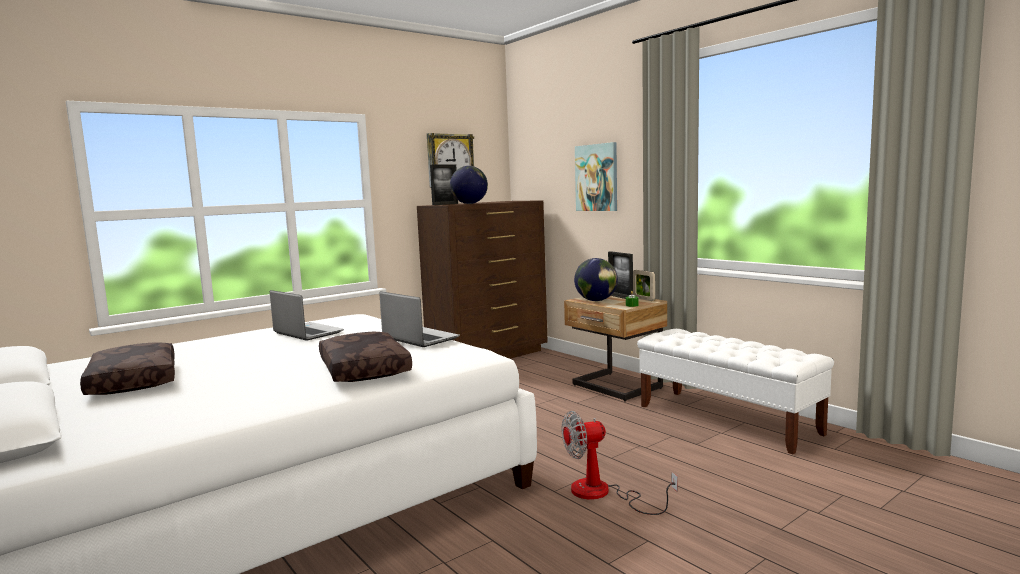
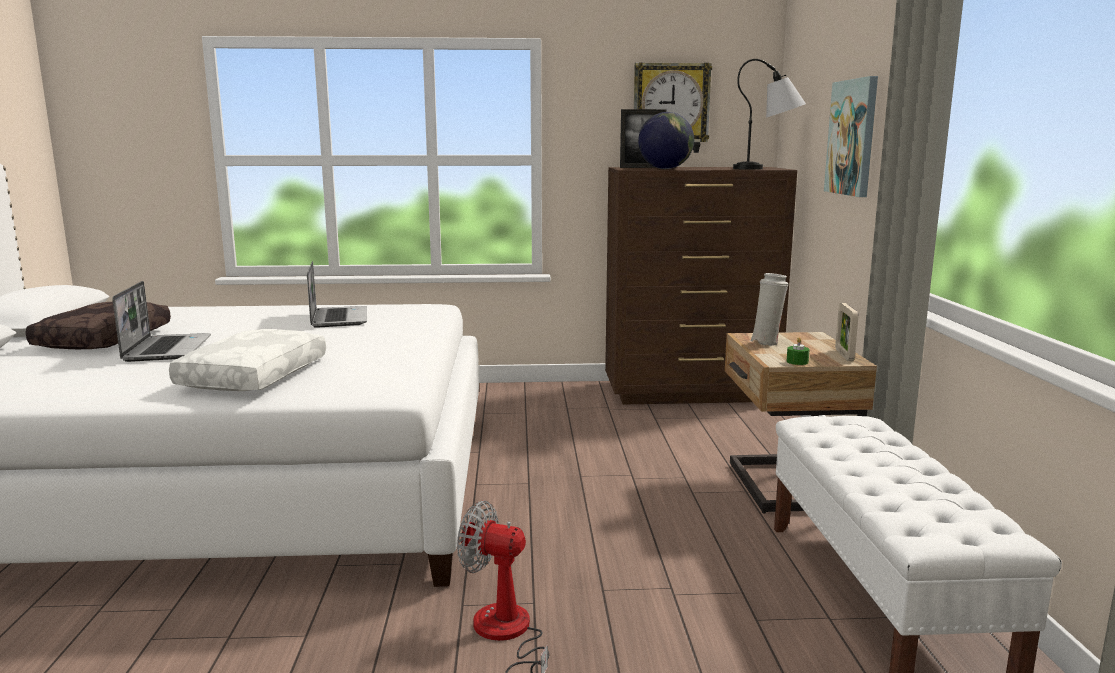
camera: 35 degrees right, 5 degrees up
brown pillow [319,332,412,382] -> white pillow [169,329,326,391]
laptop [379,291,460,347] -> laptop moved to [112,281,211,362]
globe [574,258,618,301] -> white vase [750,273,788,346]
picture frame [608,251,633,299] -> none
none -> table lamp [733,59,806,170]

